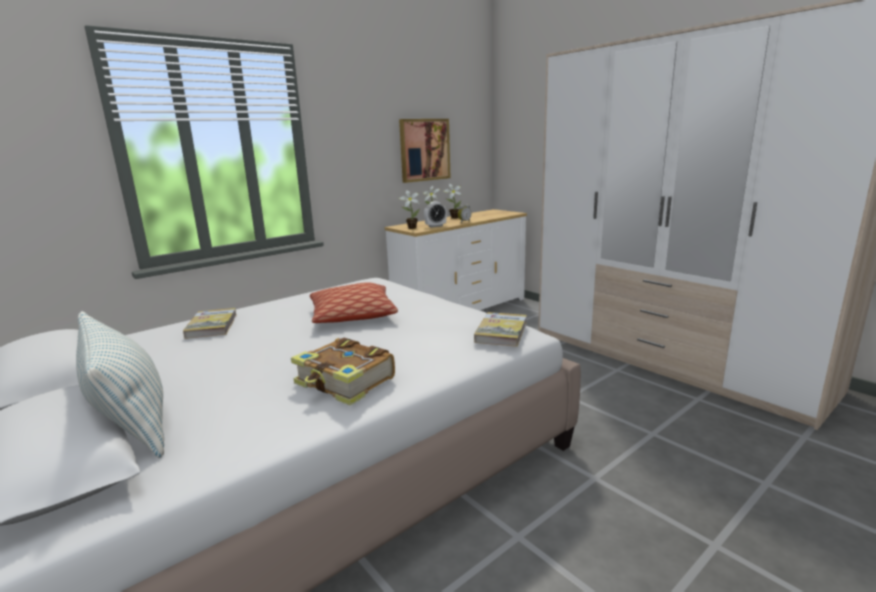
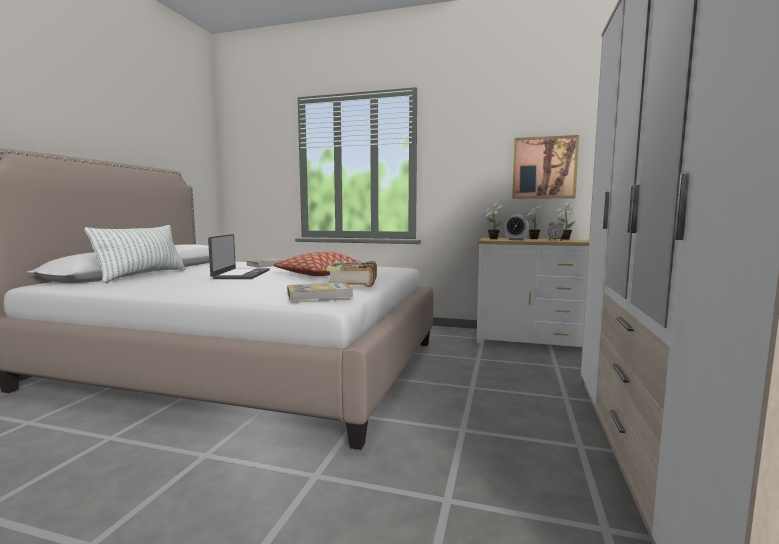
camera: 55 degrees right, 10 degrees down
book [291,338,395,405] -> book moved to [322,261,377,287]
none -> laptop [208,234,270,279]

